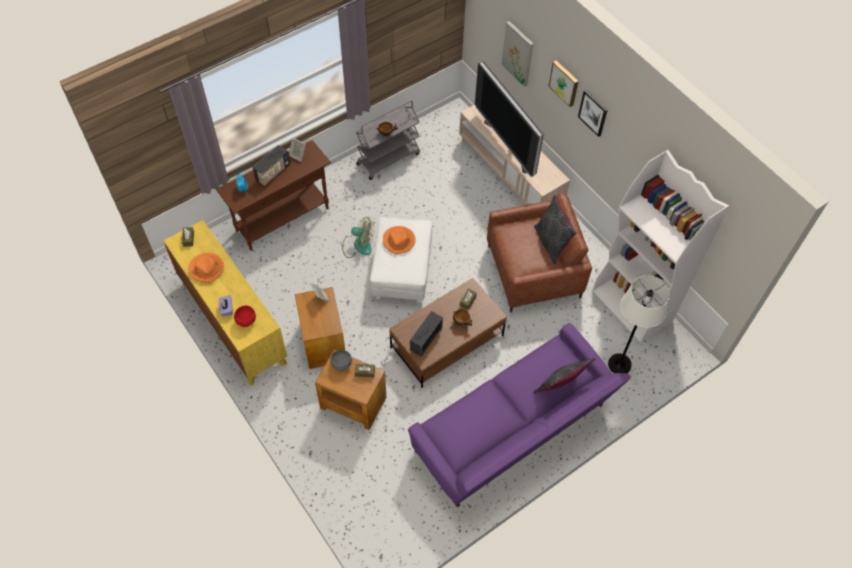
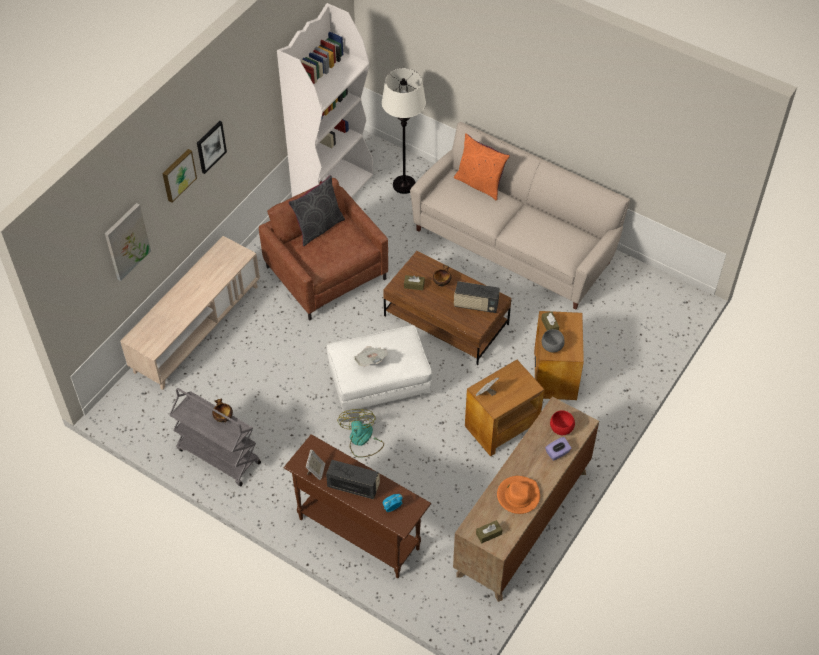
camera: 110 degrees left, 5 degrees down
yellow dresser [163,220,287,386] -> brown dresser [453,396,599,602]
orange hat [383,226,416,254] -> newspaper [354,346,388,366]
purple sofa [408,323,631,508] -> beige sofa [410,122,630,309]
television [475,61,544,177] -> none
grey pillow [533,358,595,393] -> orange pillow [454,133,510,201]

